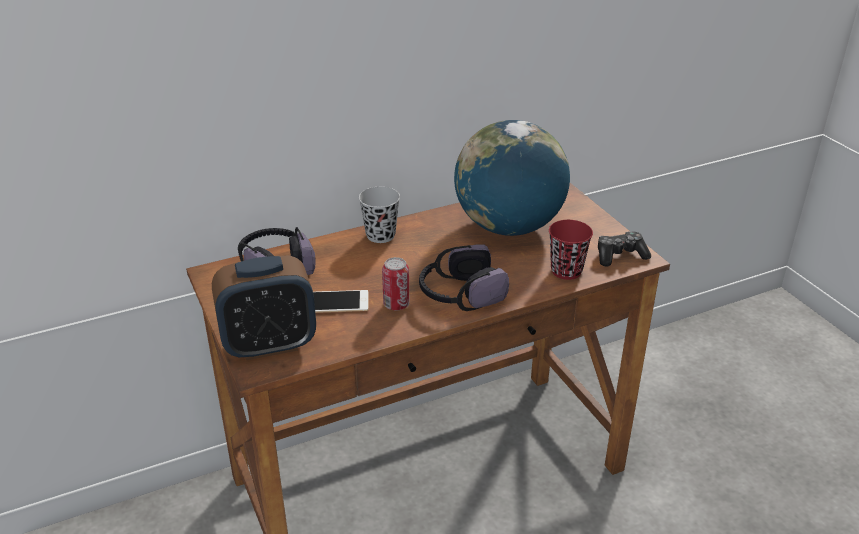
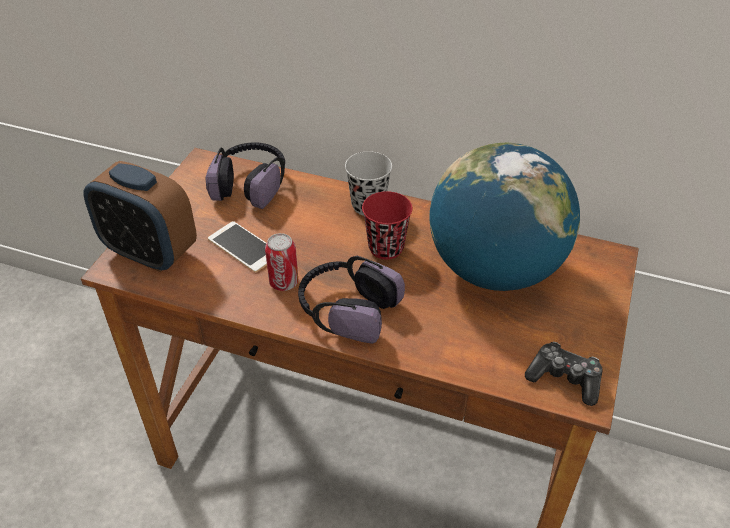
camera: 45 degrees right, 10 degrees up
red cup [549,220,593,280] -> red cup moved to [362,191,412,260]

